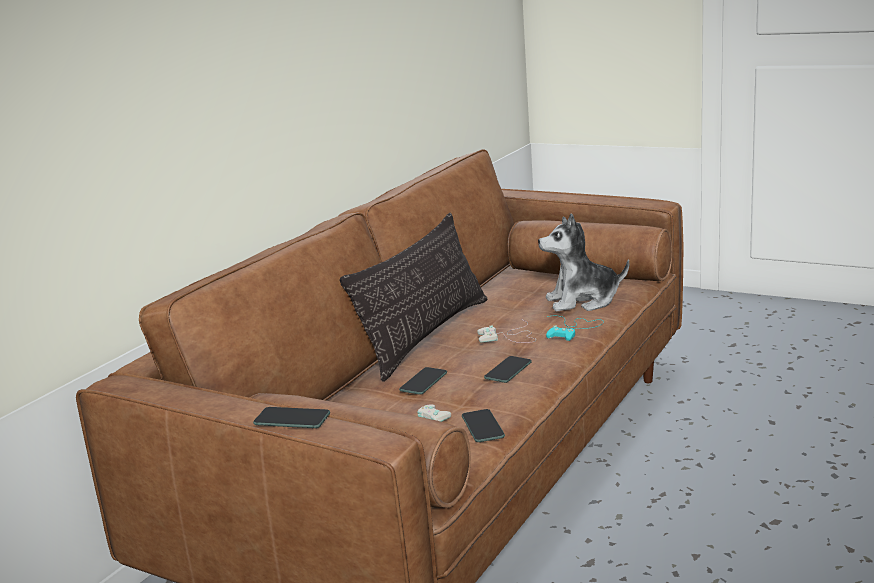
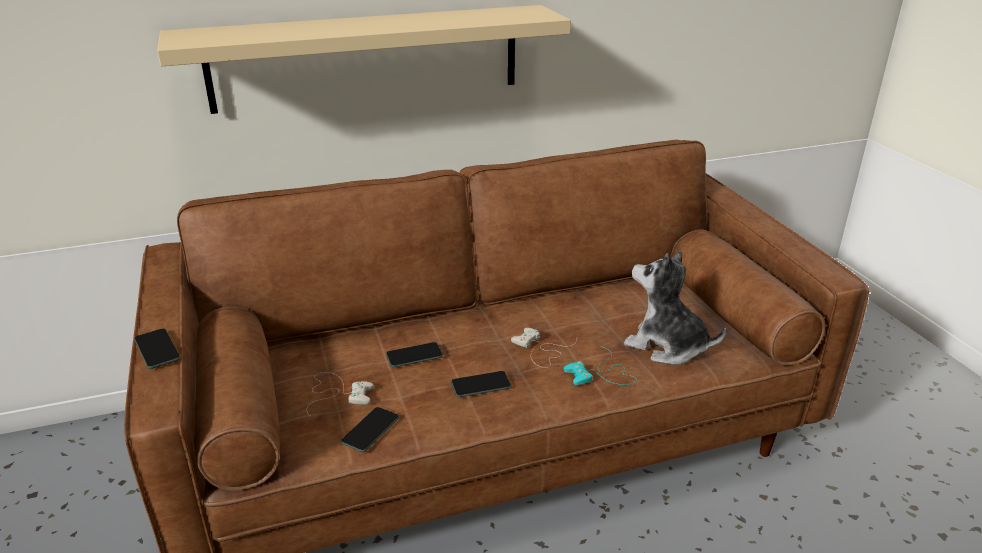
camera: 40 degrees right, 10 degrees up
pillow [340,213,487,382] -> none
none -> beige shelf [157,5,571,114]

